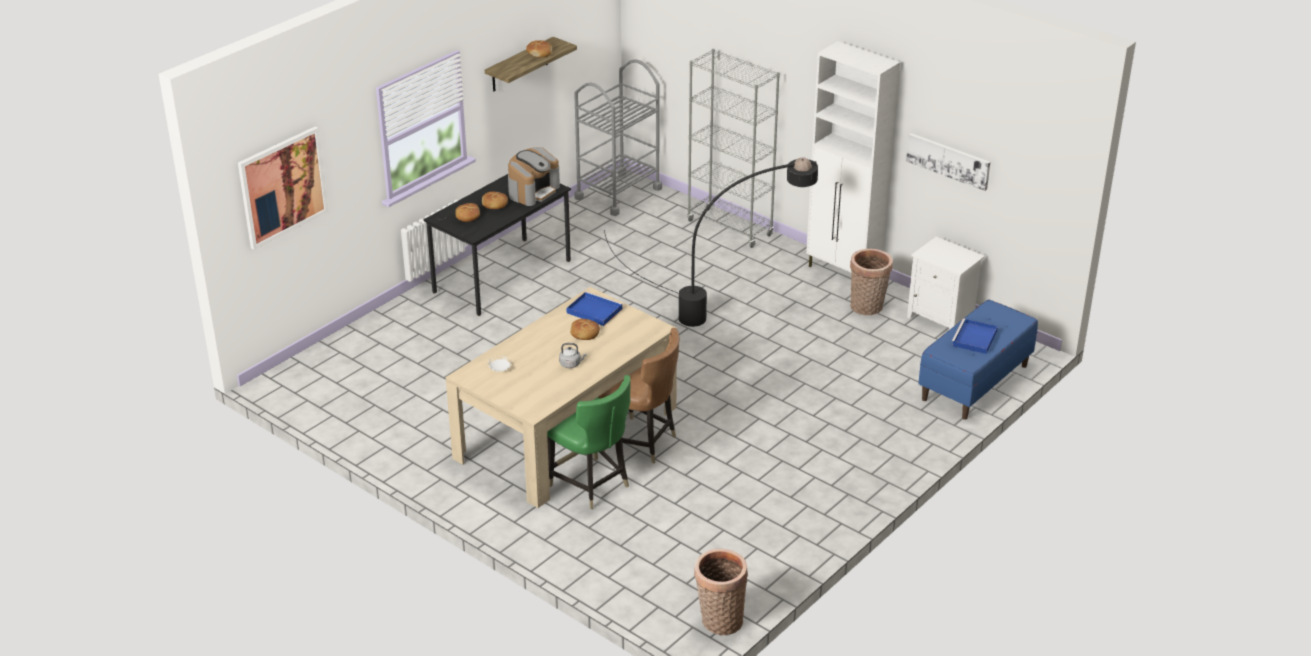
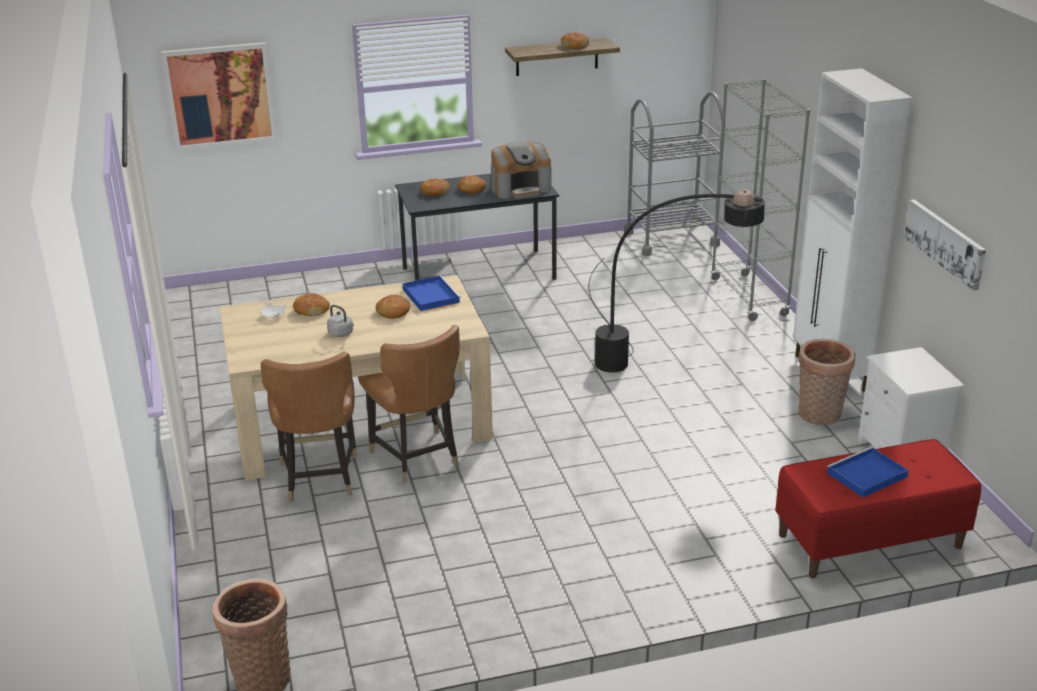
camera: 35 degrees right, 5 degrees down
green chair [547,375,631,509] -> brown chair [261,351,357,502]
blue bench [918,300,1038,420] -> red bench [775,439,981,579]
none -> bread [293,293,330,316]

